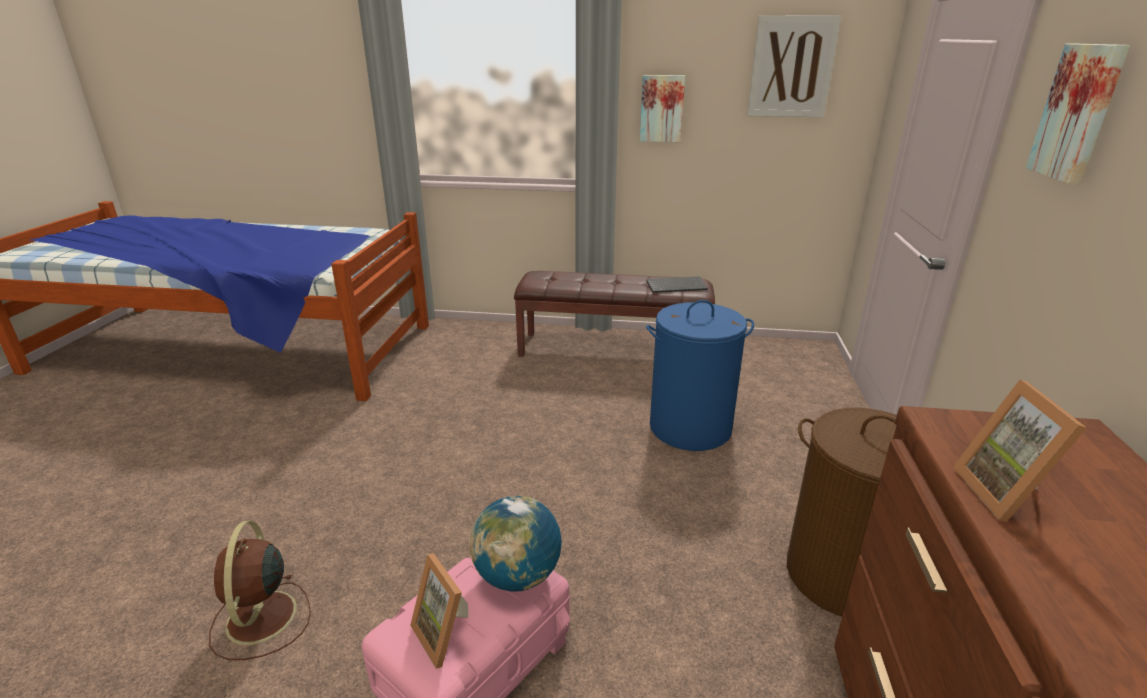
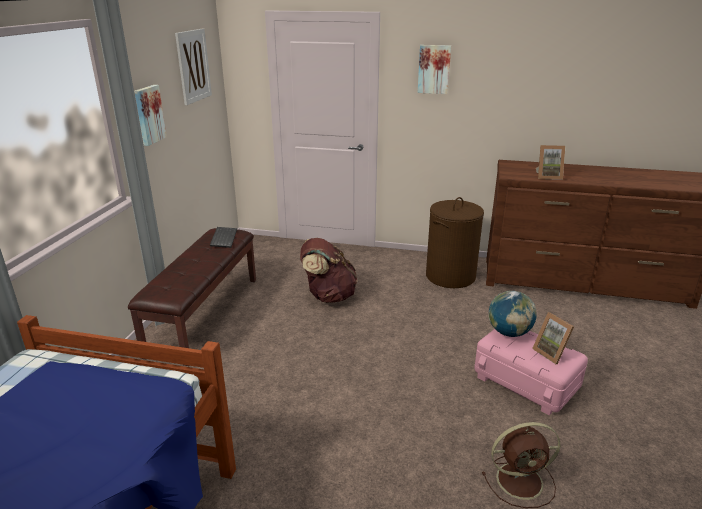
camera: 85 degrees left, 0 degrees up
picture frame [410,553,468,669] -> picture frame turned 90 degrees clockwise [532,312,574,364]
blue laundry basket [646,300,754,451] -> brown backpack [300,238,357,303]

